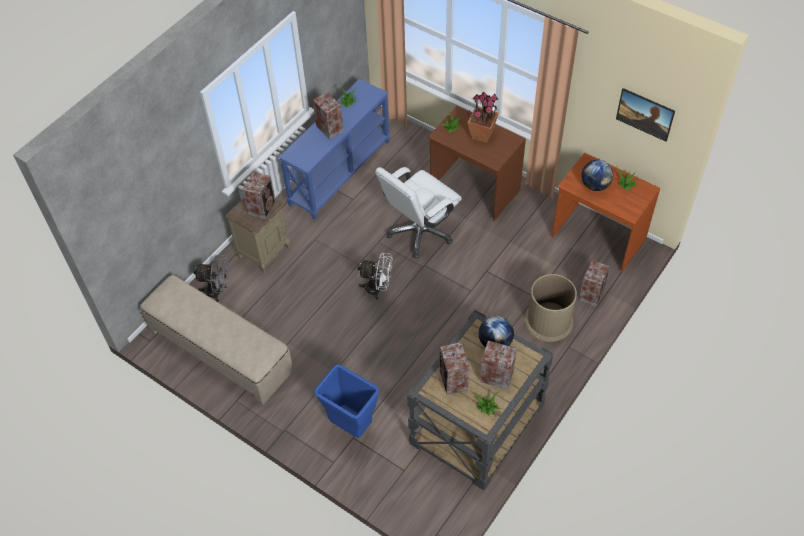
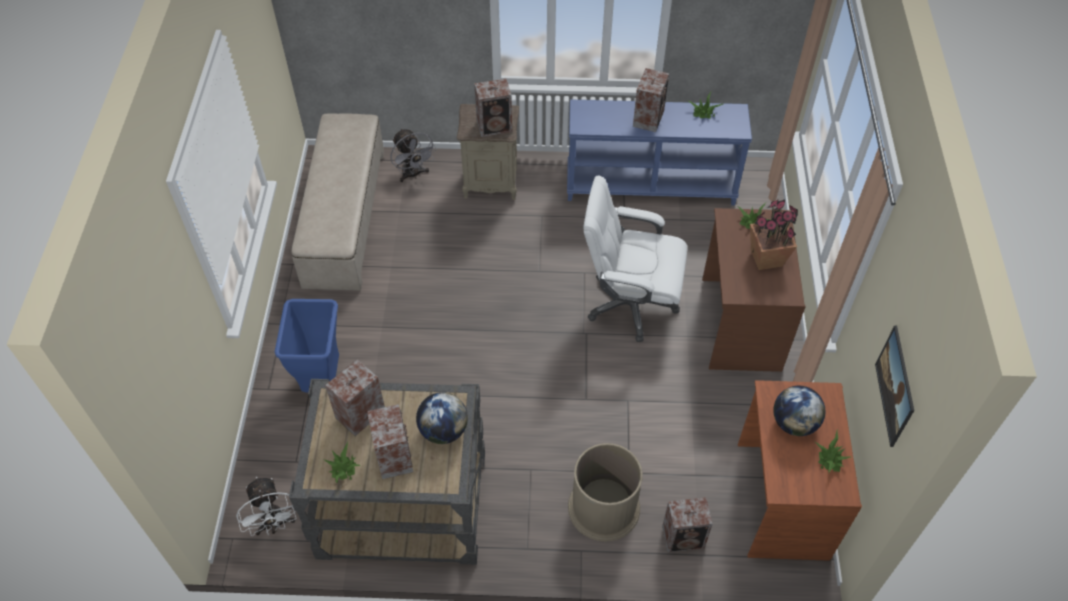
camera: 55 degrees right, 0 degrees up
white fan [358,252,392,300] -> white fan moved to [236,476,296,536]

